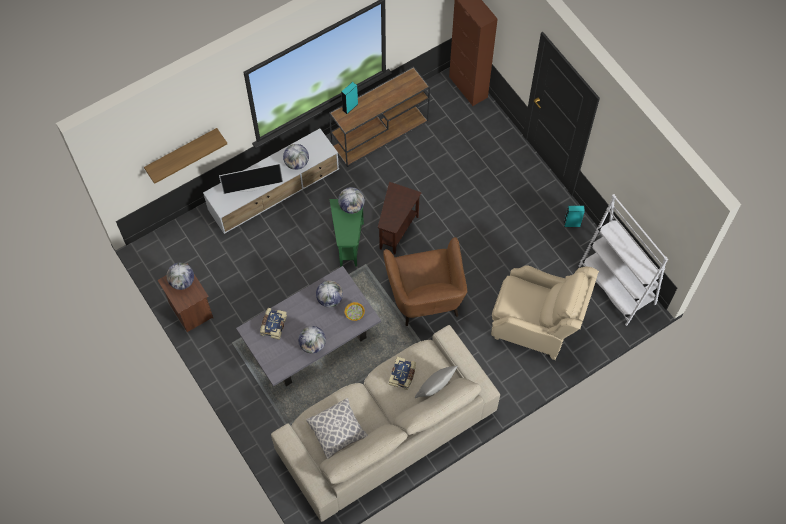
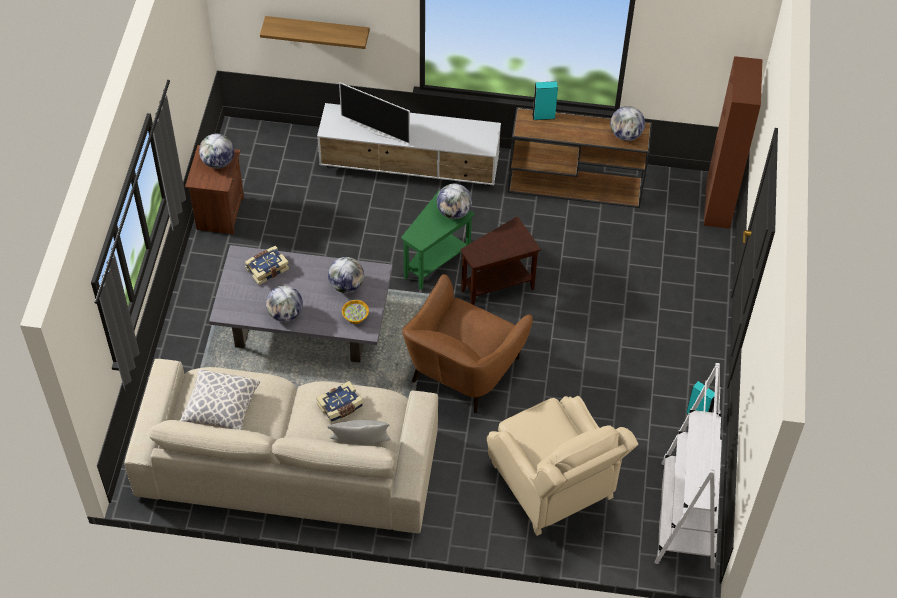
camera: 40 degrees right, 10 degrees down
globe [283,144,309,170] -> globe moved to [610,106,645,141]

